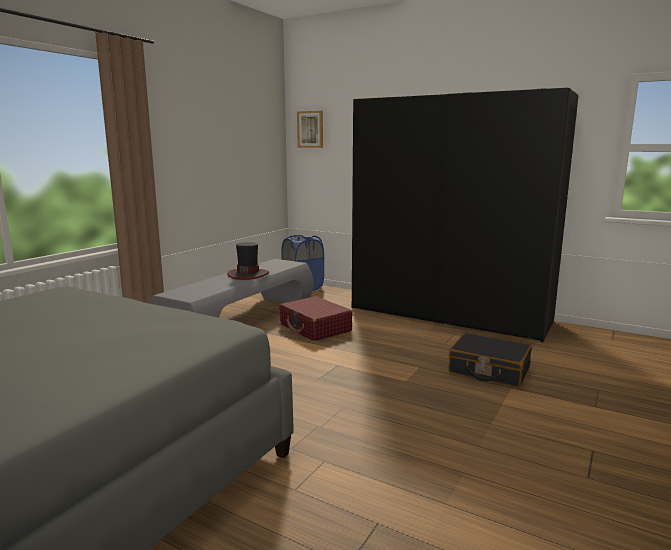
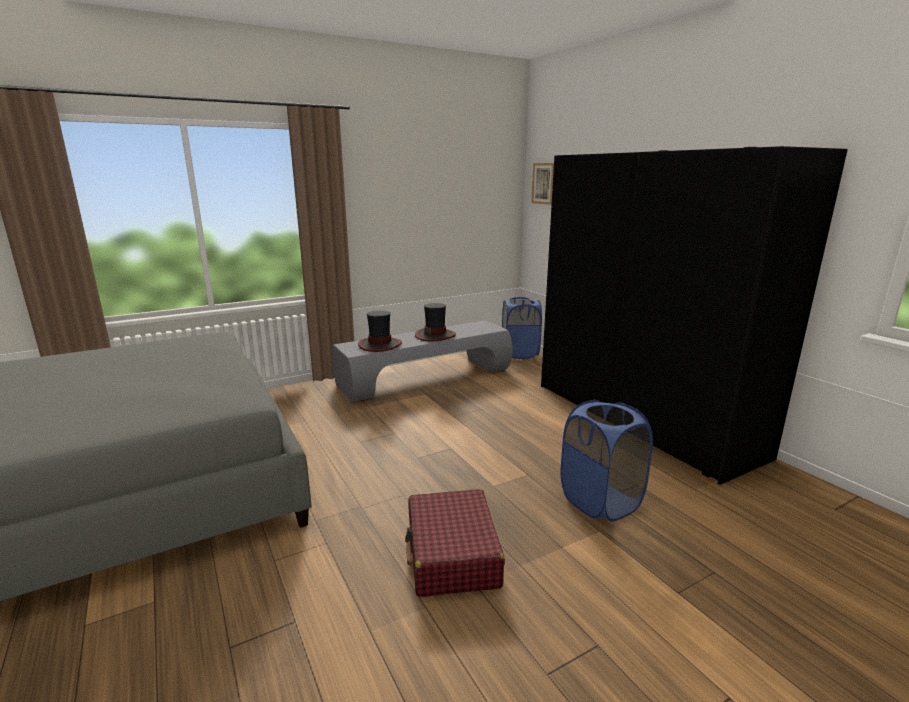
camera: 30 degrees right, 5 degrees up
red suitcase [279,296,353,341] -> red suitcase moved to [405,489,505,597]
black suitcase [449,333,532,388] -> blue laundry basket [561,400,653,522]
none -> hat [358,310,402,352]

